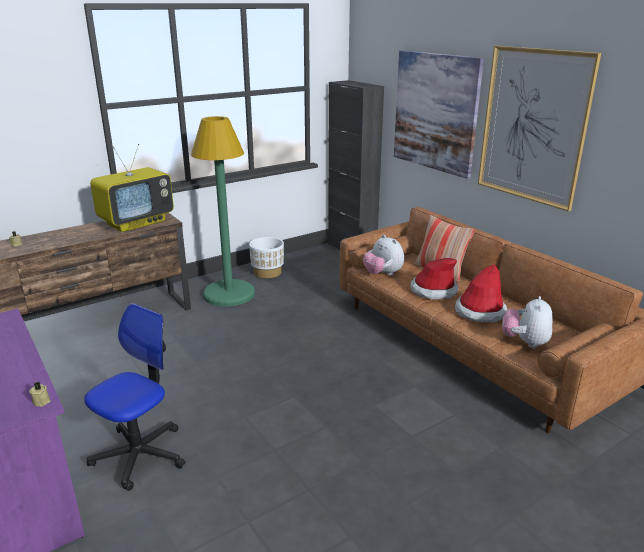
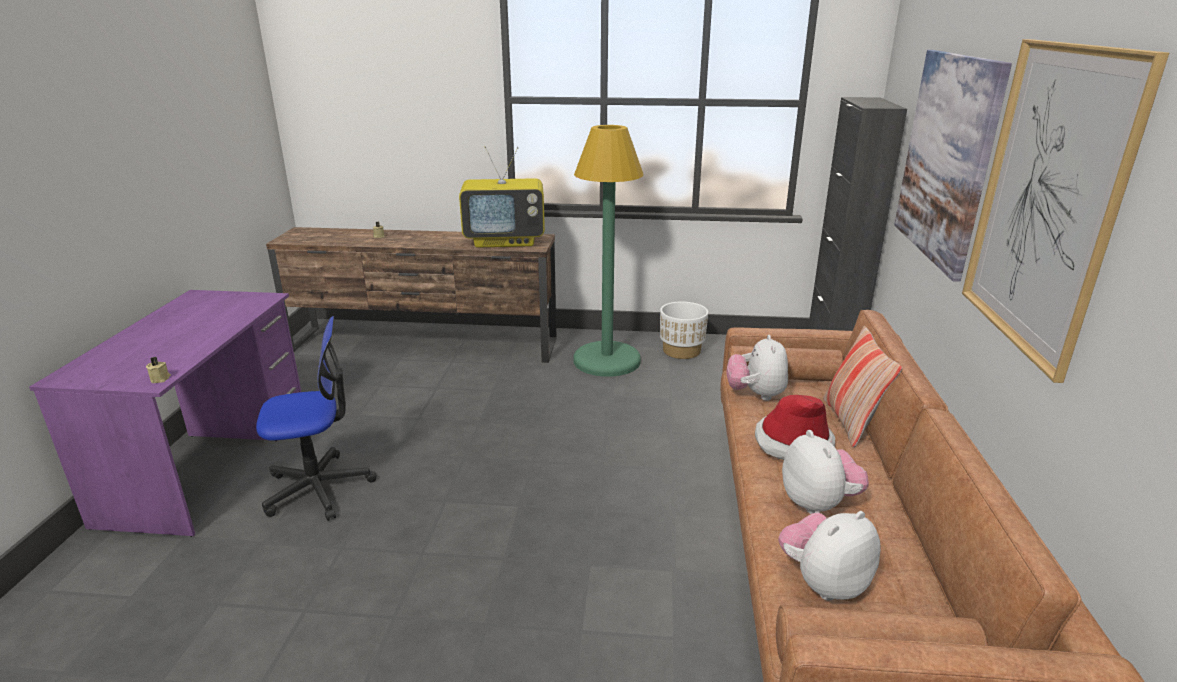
camera: 40 degrees right, 0 degrees up
hat [455,264,507,322] -> plush toy [782,430,869,514]

